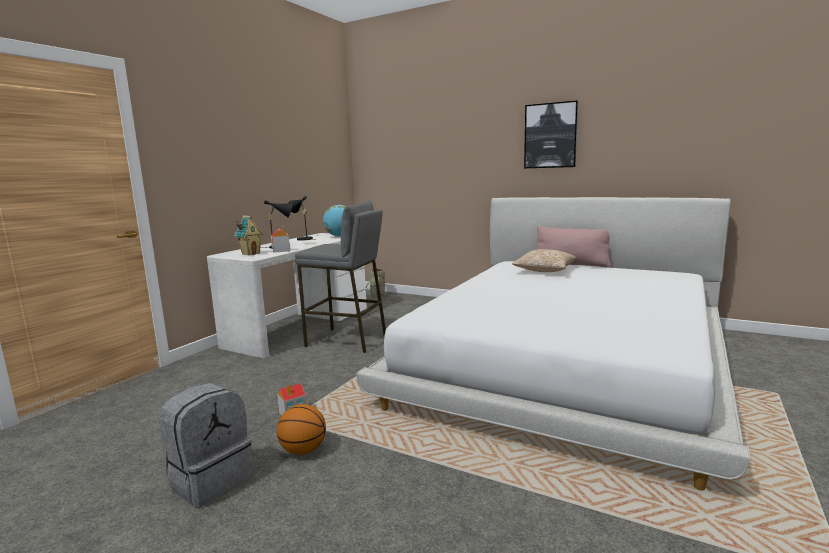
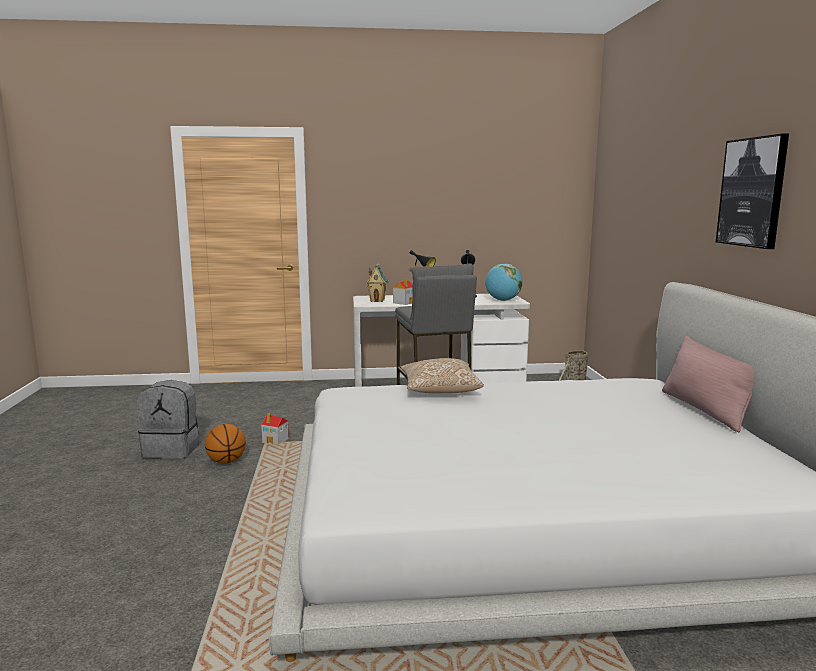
camera: 55 degrees right, 0 degrees up
pillow [512,249,576,272] -> pillow moved to [401,358,484,394]

